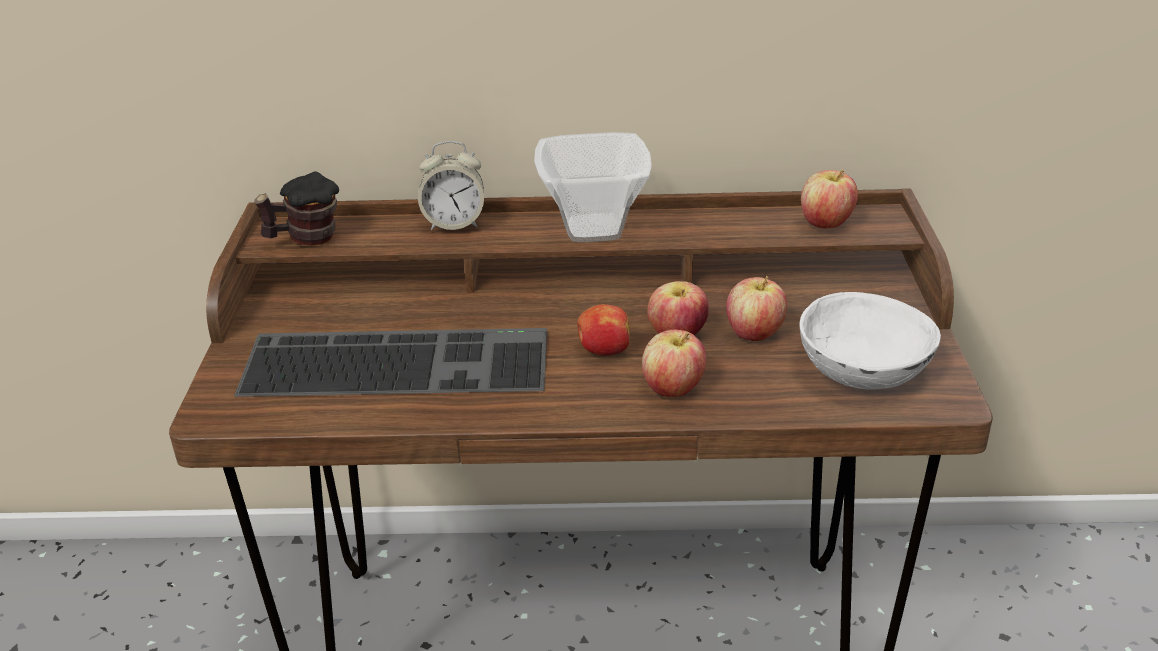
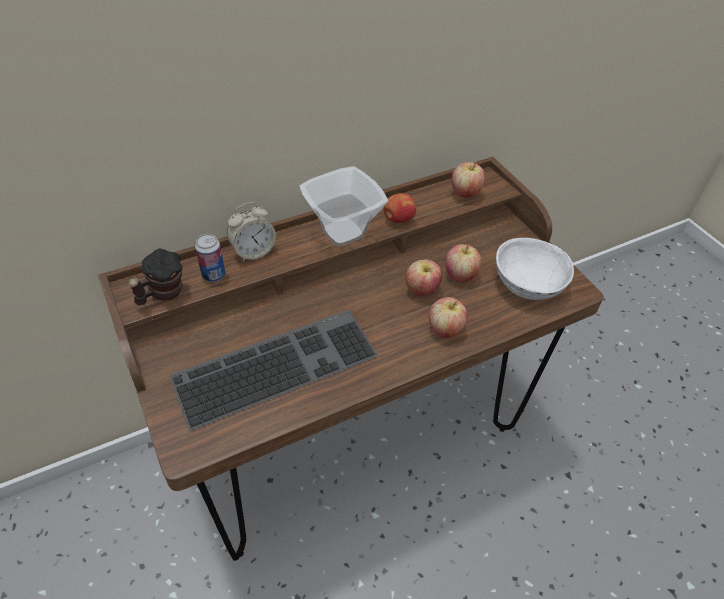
camera: 30 degrees left, 15 degrees up
apple [577,304,630,356] -> apple moved to [383,193,416,223]
none -> can [195,234,225,282]

